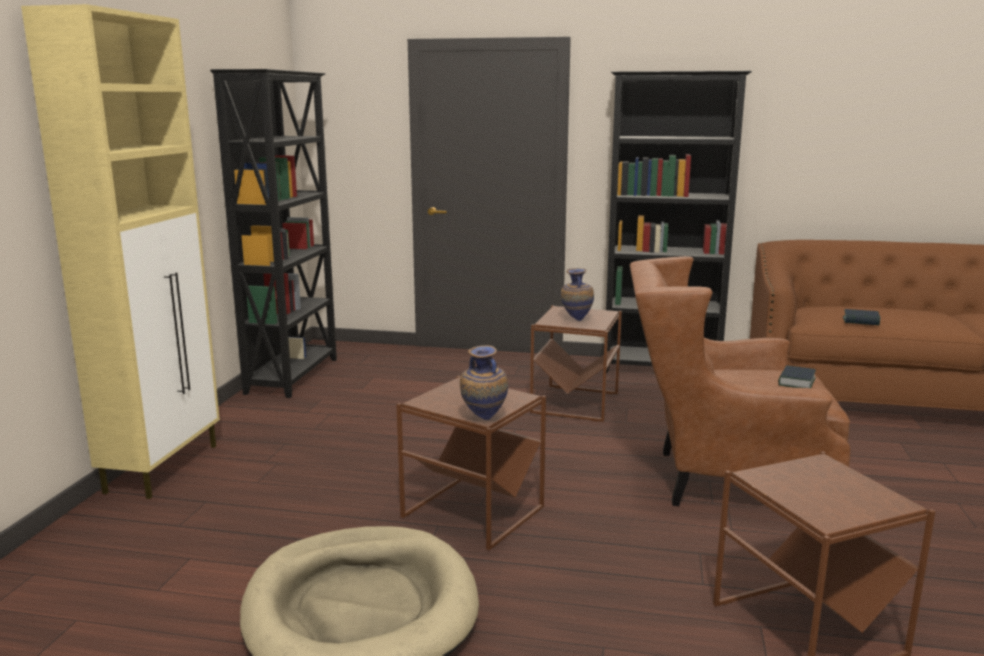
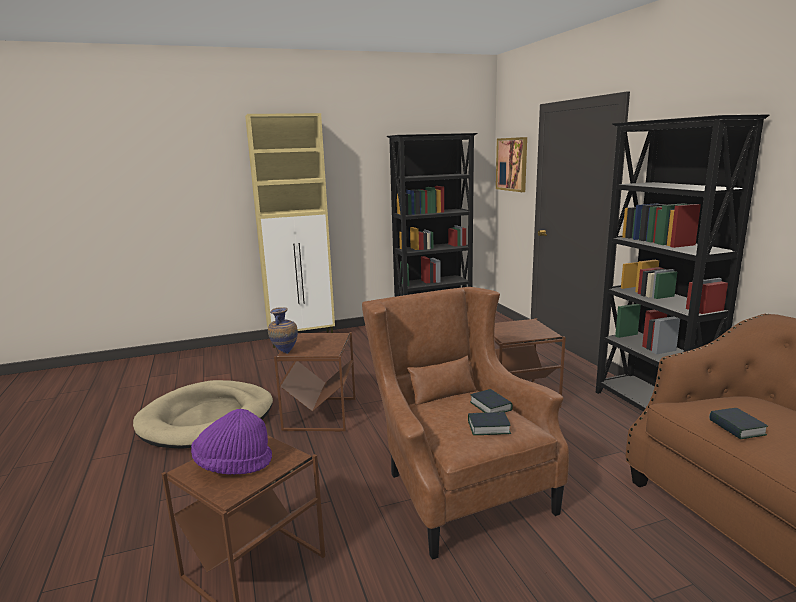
camera: 60 degrees right, 0 degrees up
vase [561,268,594,321] -> none
none -> purple hat [191,409,272,475]
none -> book [470,389,513,413]
none -> picture [496,137,527,192]

